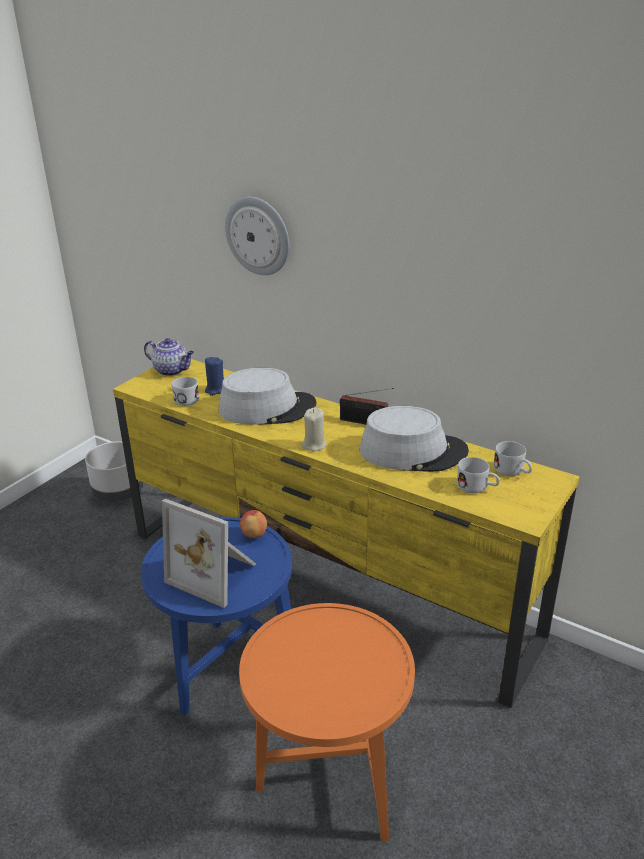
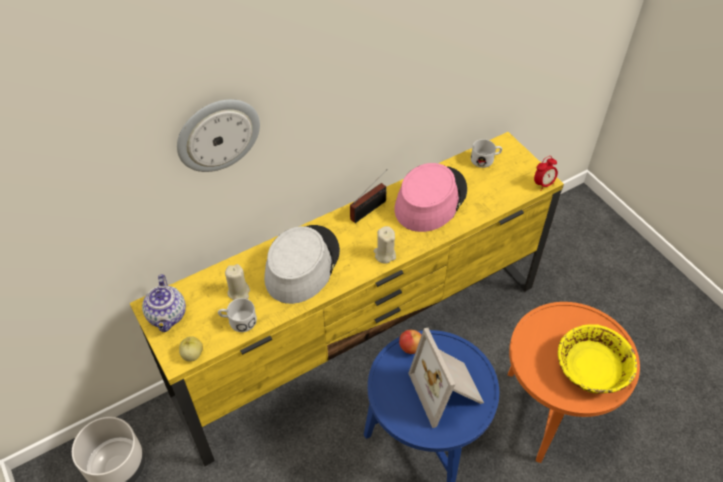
camera: 65 degrees left, 20 degrees up
teapot [144,338,194,376] -> teapot turned 120 degrees clockwise [142,274,186,332]
picture frame [162,499,256,608] -> picture frame turned 105 degrees clockwise [408,328,484,428]
blue candle [205,357,224,396] -> beige candle [225,264,250,300]
grey hat [360,406,469,472] -> pink hat [395,163,467,232]
white mug [457,457,500,493] -> none
none -> apple [179,336,203,362]
none -> alarm clock [534,156,558,191]
none -> yellow bowl [558,324,637,394]

